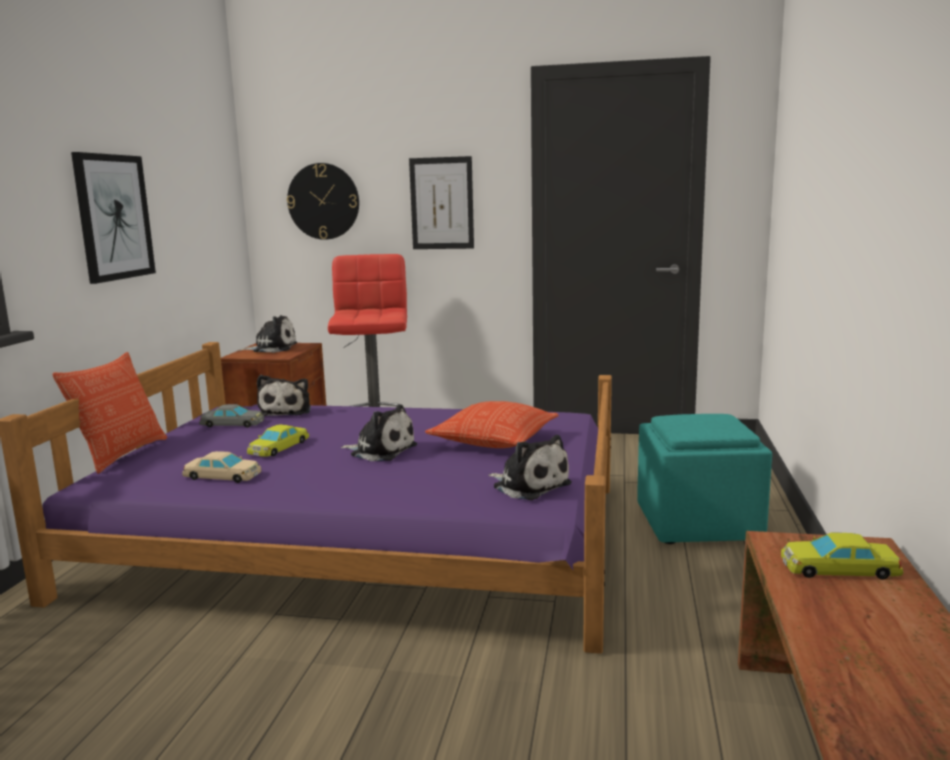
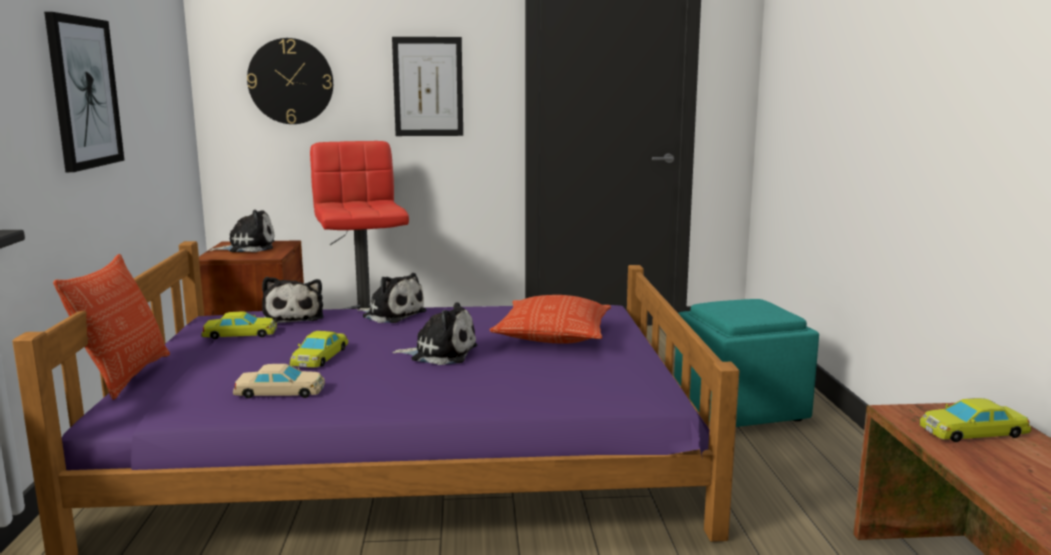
camera: 15 degrees left, 0 degrees up
grey toy car [199,404,264,428] -> yellow toy car [201,311,277,339]
plush toy [489,435,572,500] -> plush toy moved to [357,273,427,323]

